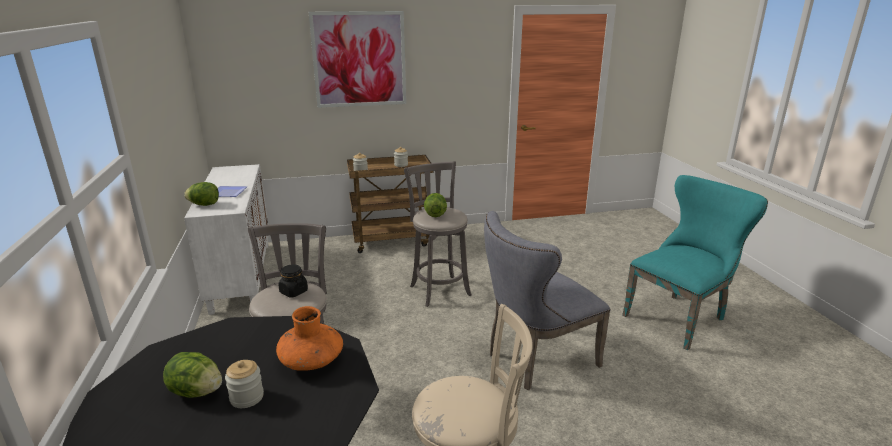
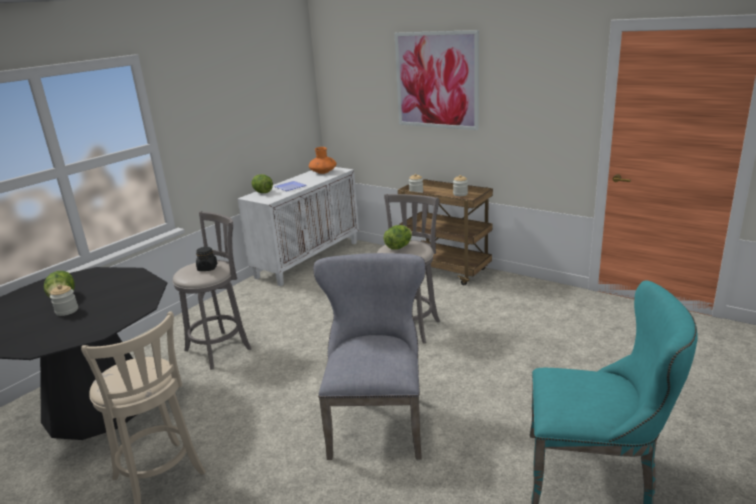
camera: 50 degrees right, 0 degrees up
orange vase [276,306,343,371] -> orange vase moved to [309,147,337,174]
grey chair [484,211,611,390] -> grey chair turned 75 degrees clockwise [313,253,426,460]

